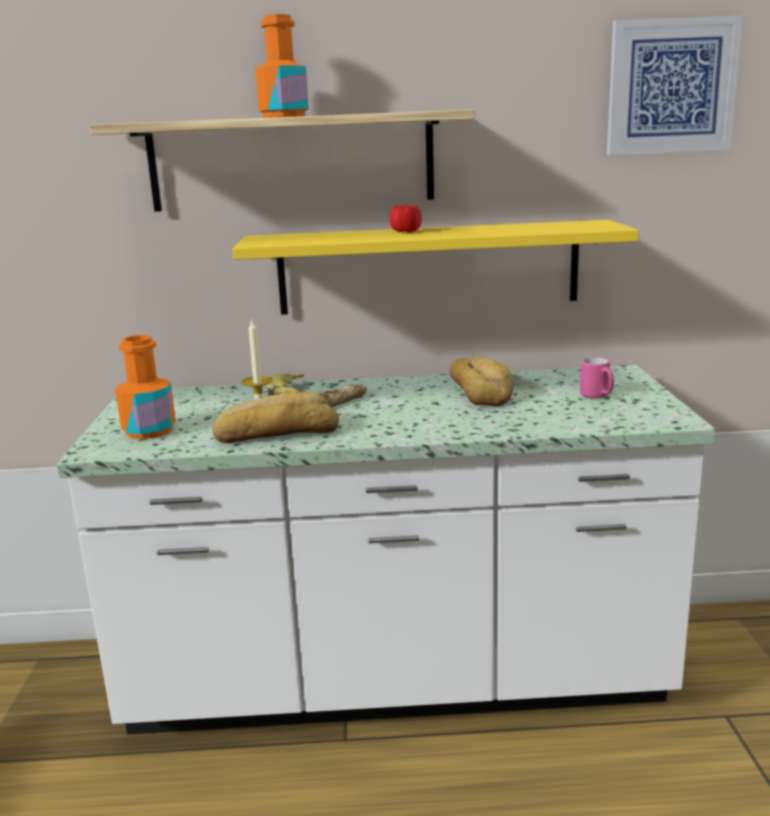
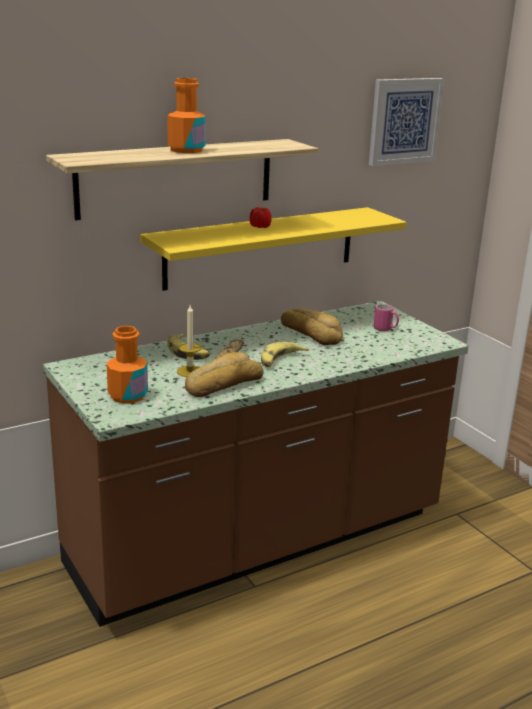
camera: 30 degrees left, 5 degrees up
white counter [57,365,716,735] -> brown counter [43,301,469,627]
none -> banana [261,342,309,367]

